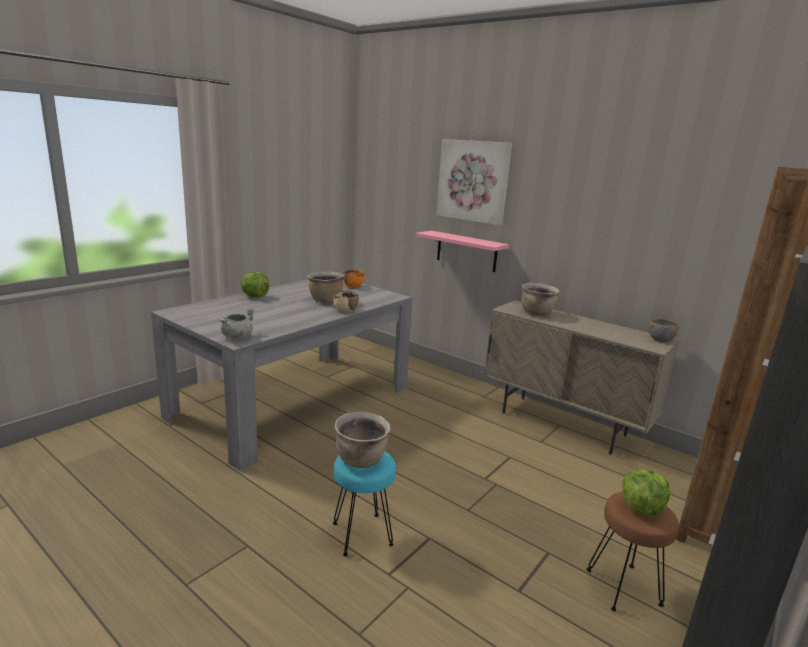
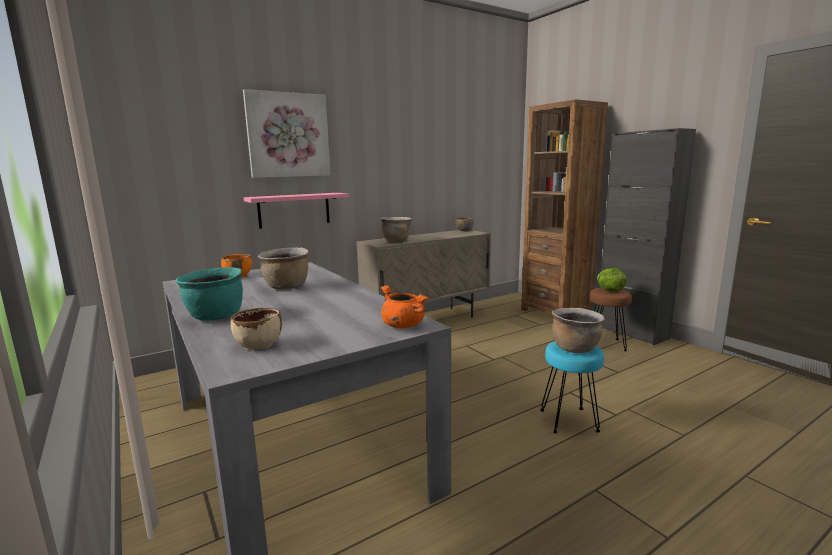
camera: 70 degrees left, 5 degrees down
grey cooking pot [219,309,255,339] -> orange cooking pot [381,285,429,328]
lettuce [241,272,269,297] -> turquoise cooking pot [176,267,243,321]
beige bowl [333,291,359,313] -> beige bowl moved to [231,308,282,350]

